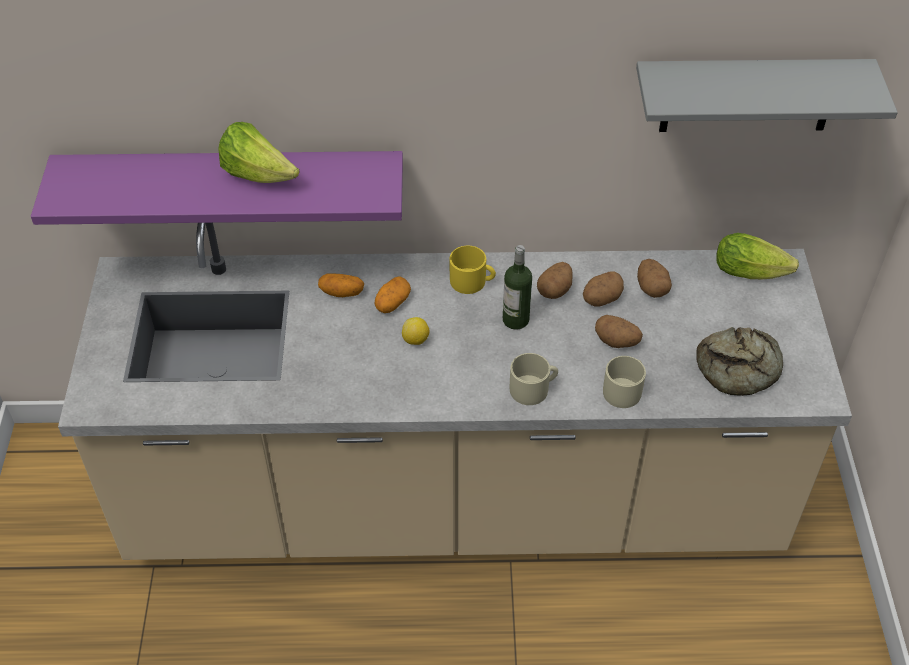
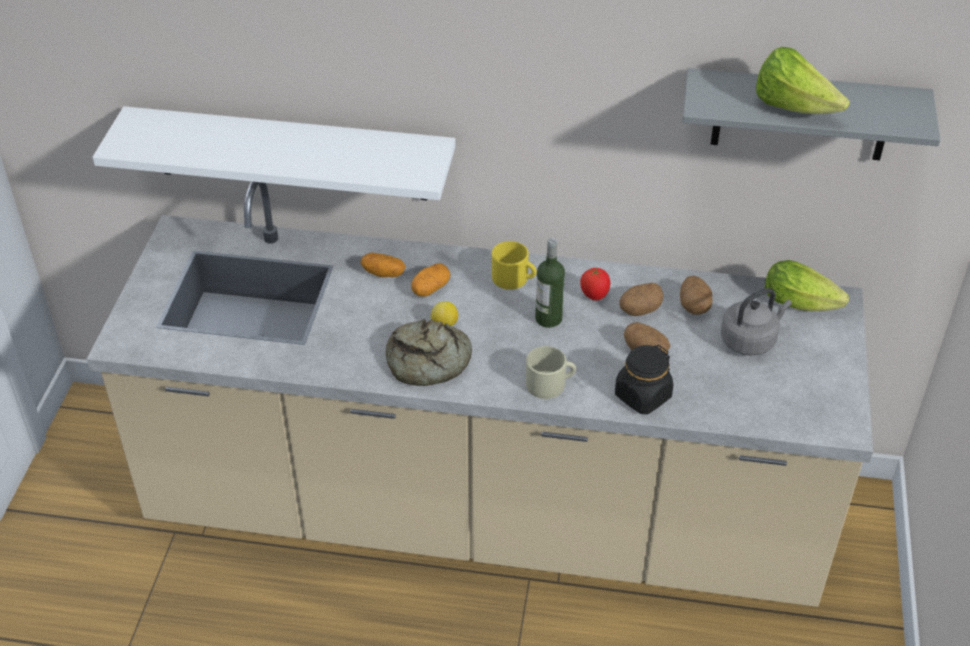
camera: 10 degrees right, 5 degrees down
purple shelf [31,151,403,225] -> white shelf [92,106,456,201]
lettuce [218,122,299,183] -> lettuce moved to [756,47,850,114]
potato [537,262,573,299] -> tomato [580,267,610,300]
beige mug [603,356,646,408] -> black jar [615,345,673,414]
bread [696,327,783,396] -> bread moved to [386,319,472,386]
none -> grey kettle [721,288,792,356]

